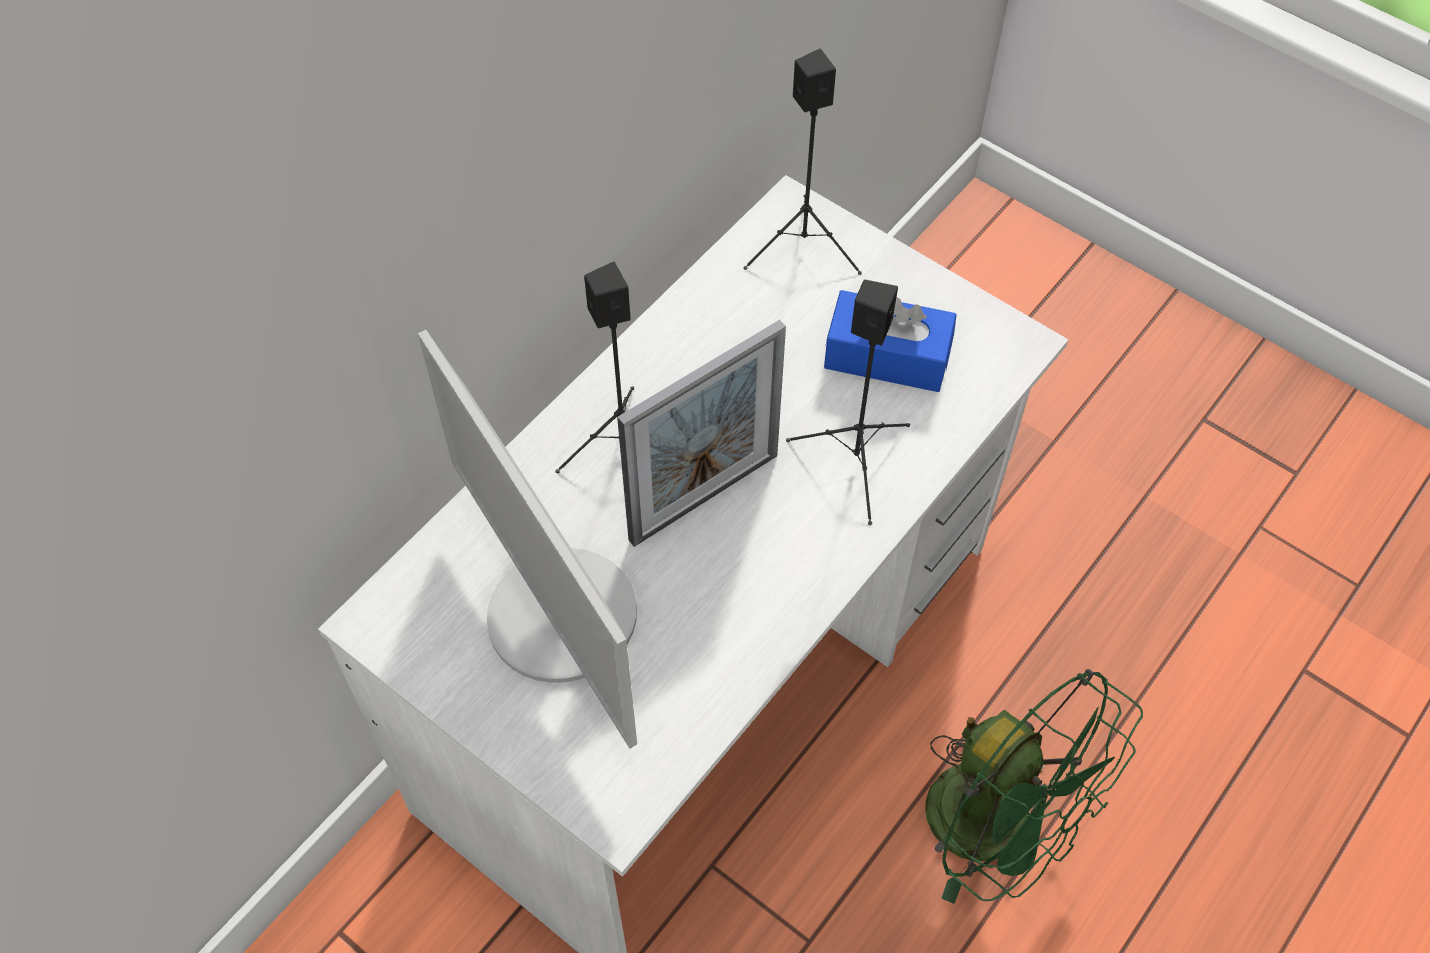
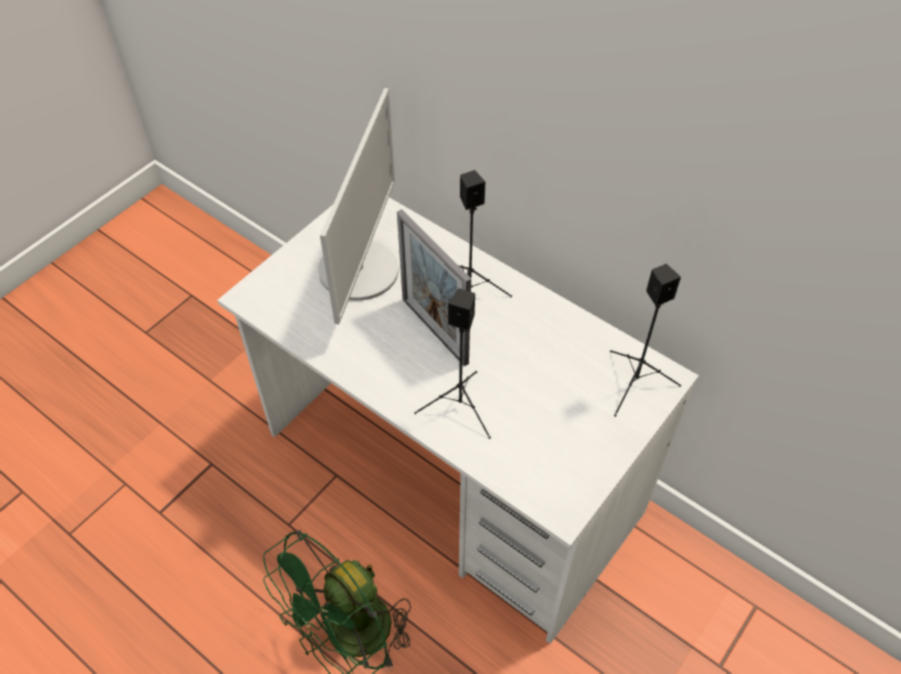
camera: 90 degrees right, 5 degrees down
monitor [418,330,637,749] -> monitor turned 135 degrees clockwise [318,88,398,324]
blue tissue box [824,290,957,392] -> none

